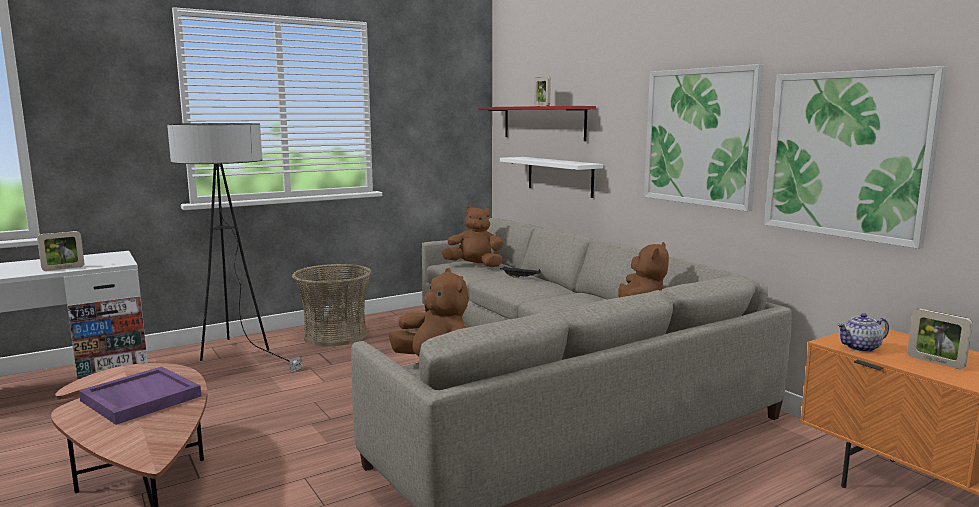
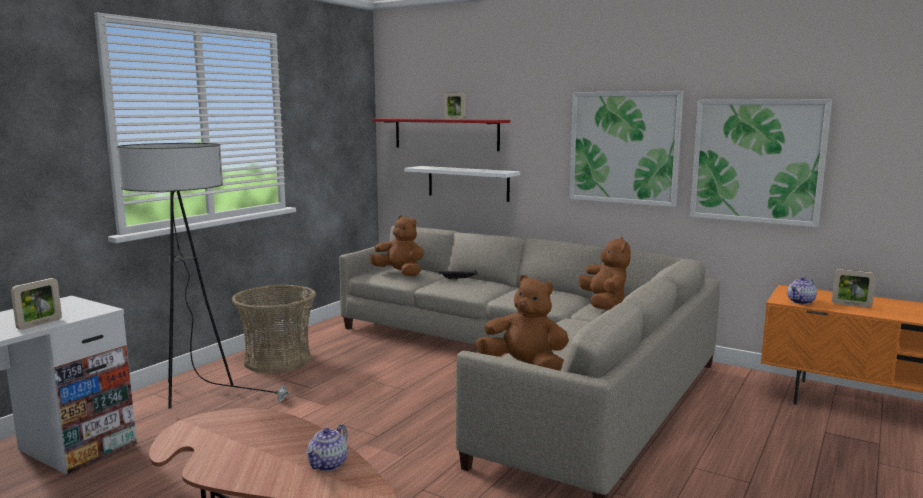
camera: 25 degrees left, 0 degrees up
purple tray [79,367,201,425] -> none
brown plush toy [441,206,504,268] -> brown plush toy turned 45 degrees clockwise [370,215,424,277]
none -> teapot [305,424,348,471]

